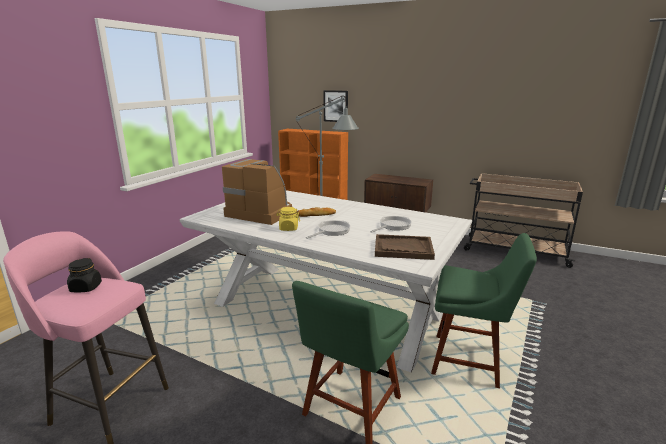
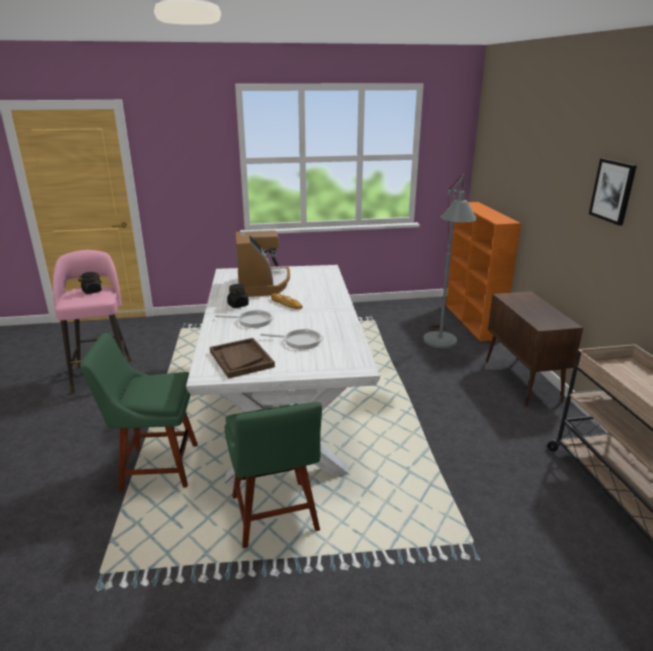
camera: 55 degrees right, 5 degrees up
yellow jar [276,207,300,231] -> black jar [227,284,249,308]
picture [324,90,348,122] -> picture moved to [589,158,637,226]

